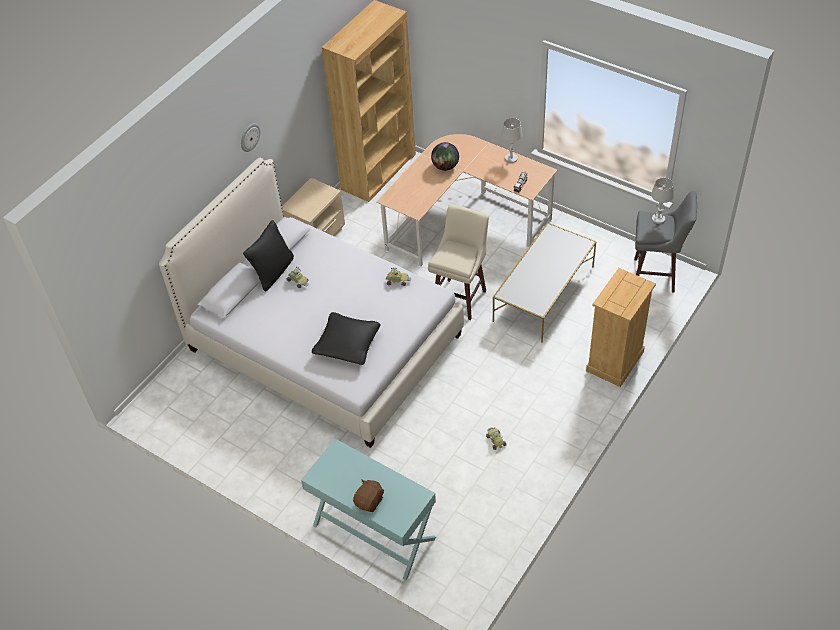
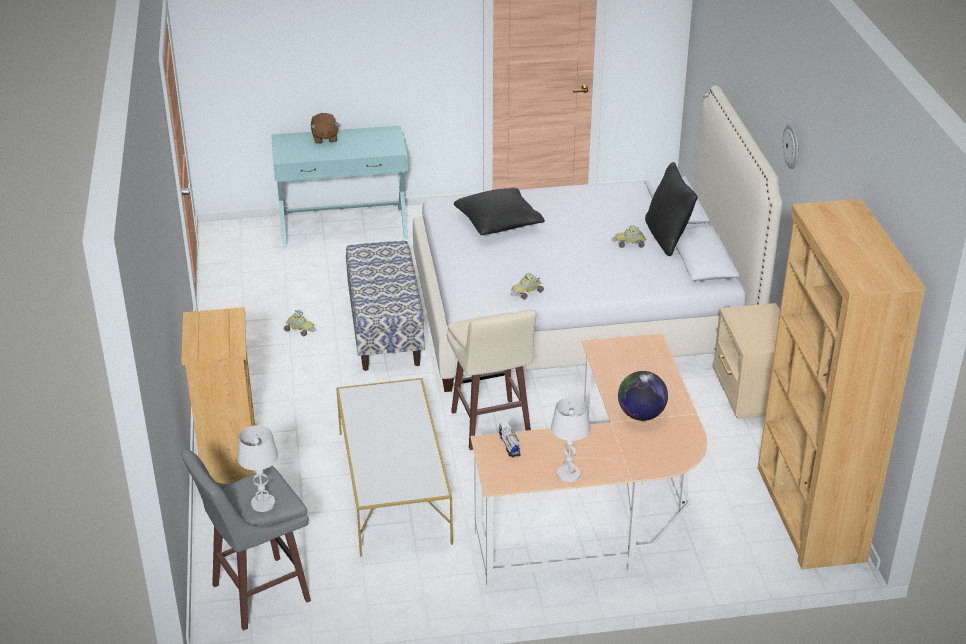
camera: 135 degrees right, 15 degrees down
none -> bench [346,241,424,371]

